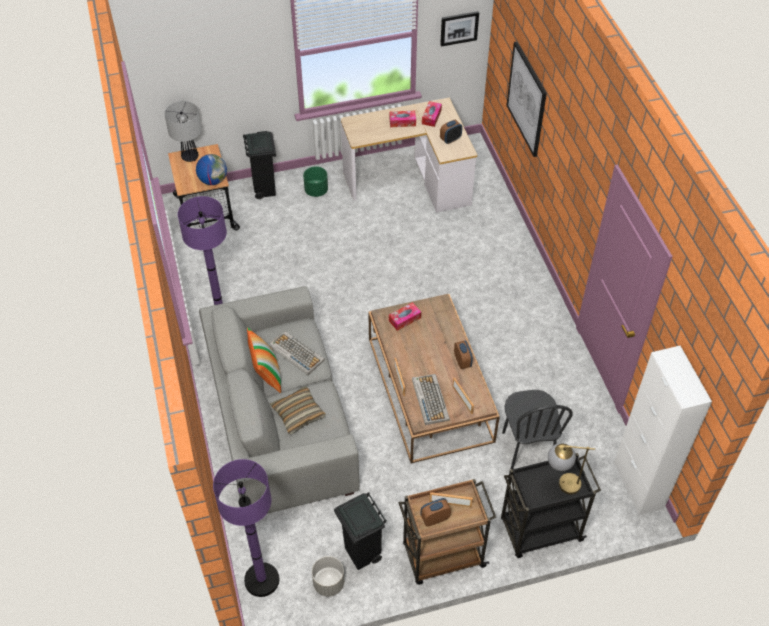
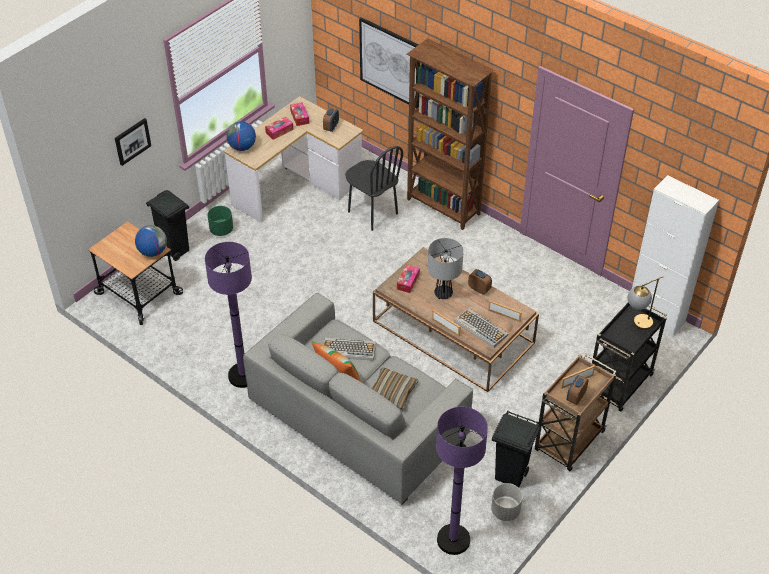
camera: 35 degrees left, 5 degrees down
table lamp [164,101,201,162] -> table lamp moved to [428,238,464,299]
picture [440,11,479,47] -> picture moved to [115,118,151,166]
black chair [502,390,573,470] -> black chair moved to [345,146,403,231]
none -> globe [226,121,256,151]
none -> brown bookcase [406,38,494,230]

